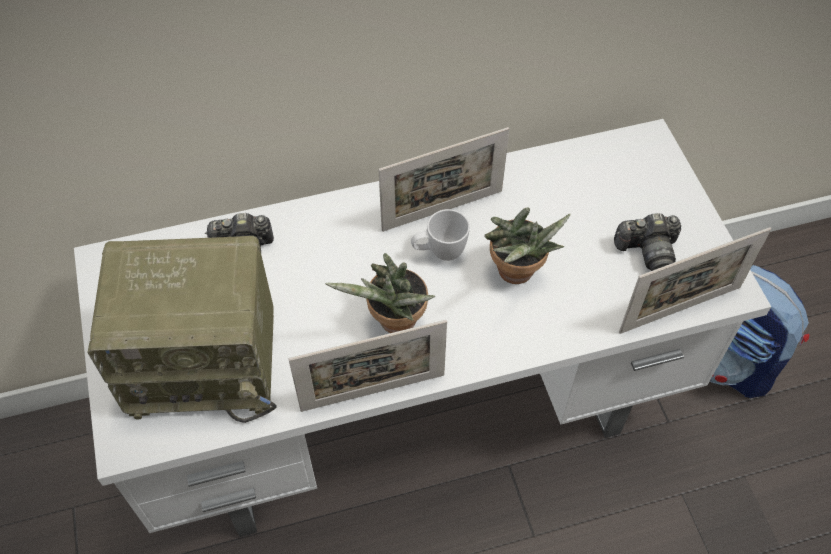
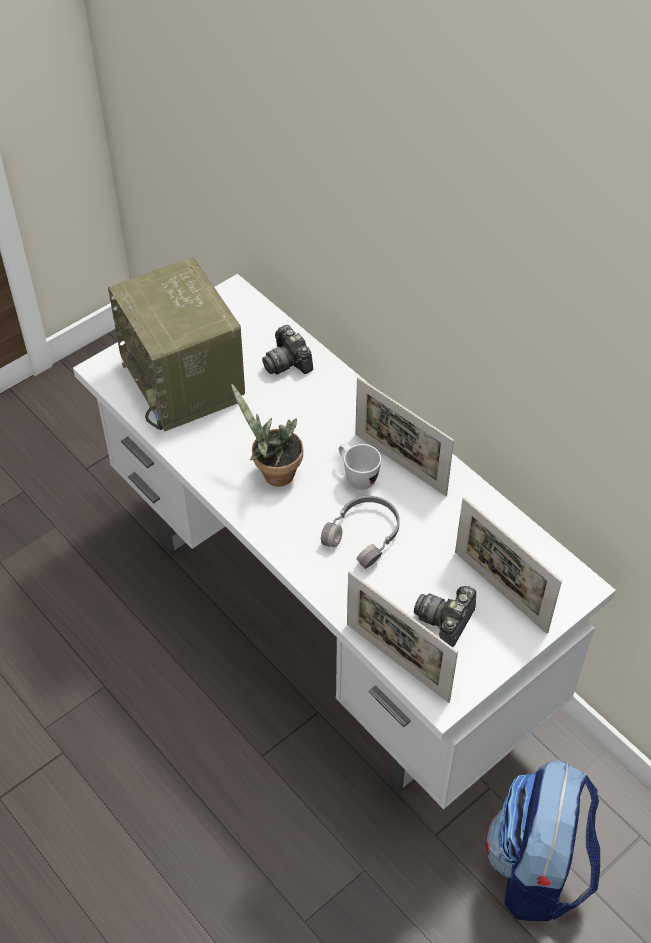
camera: 65 degrees right, 5 degrees down
picture frame [288,320,447,412] -> picture frame moved to [455,497,562,634]
potted plant [484,207,571,284] -> grey headphones [321,496,400,569]
camera [614,213,681,271] -> camera turned 60 degrees clockwise [414,585,476,647]

